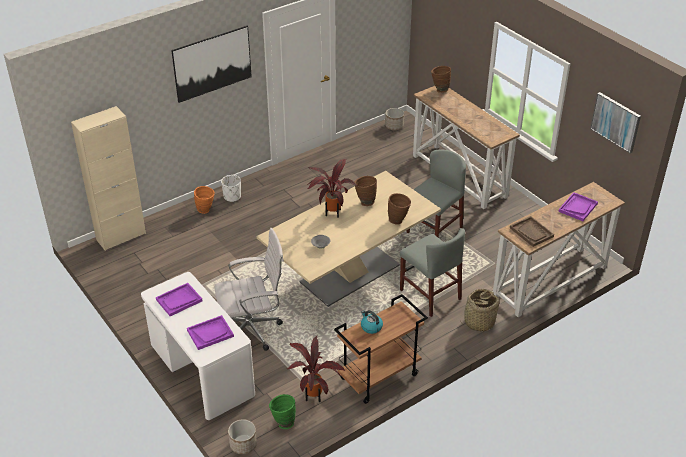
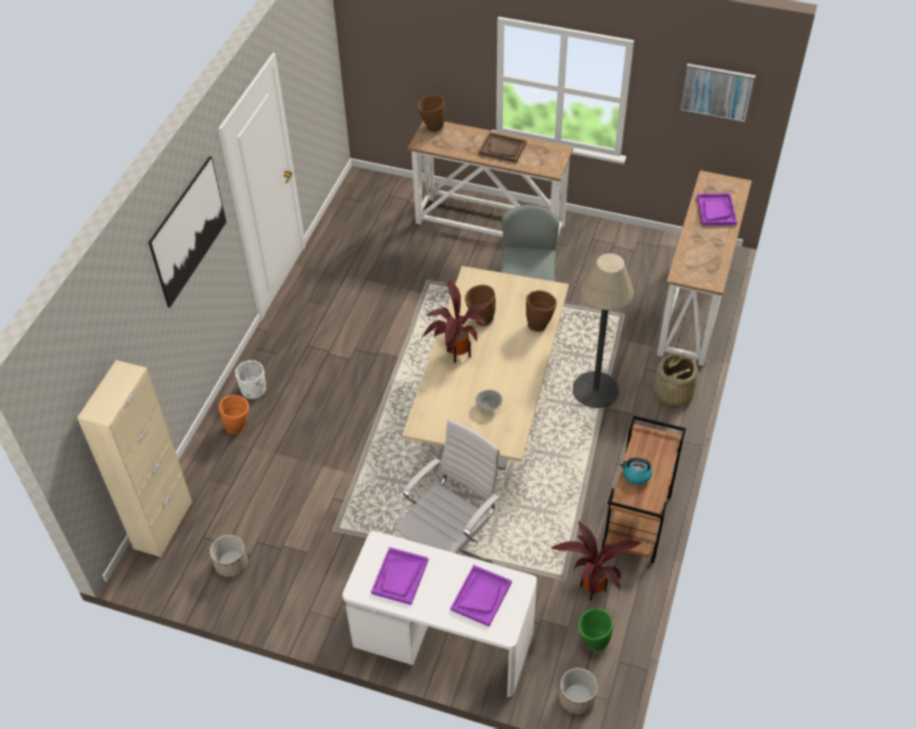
camera: 35 degrees left, 10 degrees up
planter [385,108,404,130] -> planter moved to [210,535,248,577]
grey chair [400,228,465,317] -> floor lamp [573,253,634,408]
brown tray [510,216,554,247] -> brown tray moved to [479,132,527,163]

